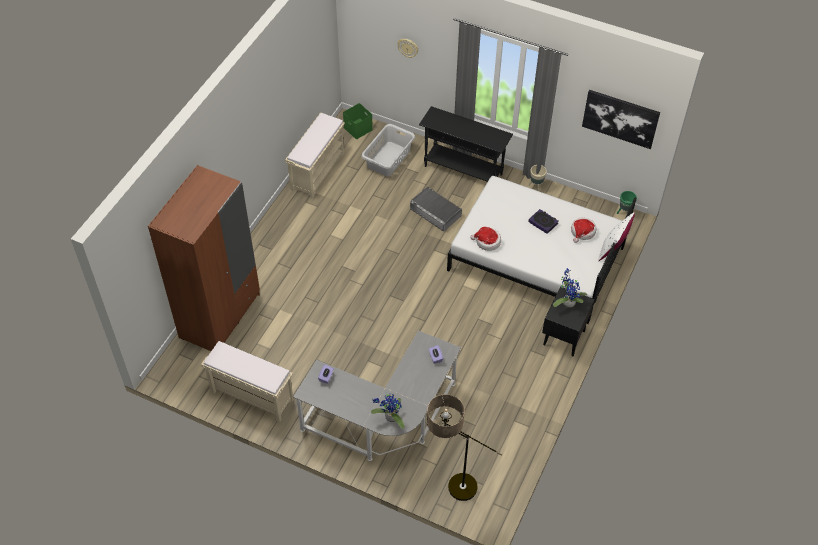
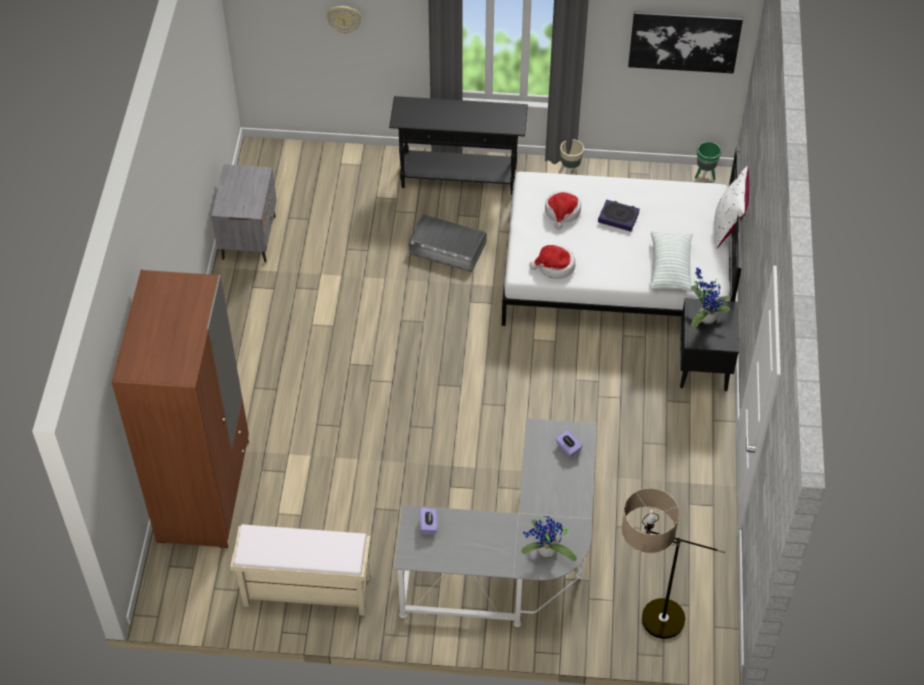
camera: 20 degrees left, 0 degrees up
beige bench [285,113,345,199] -> grey nightstand [211,164,277,262]
green storage box [343,103,373,139] -> none
grey laundry basket [361,124,415,176] -> none
hat [571,218,596,243] -> hat moved to [545,191,581,229]
none -> pillow [650,231,693,292]

